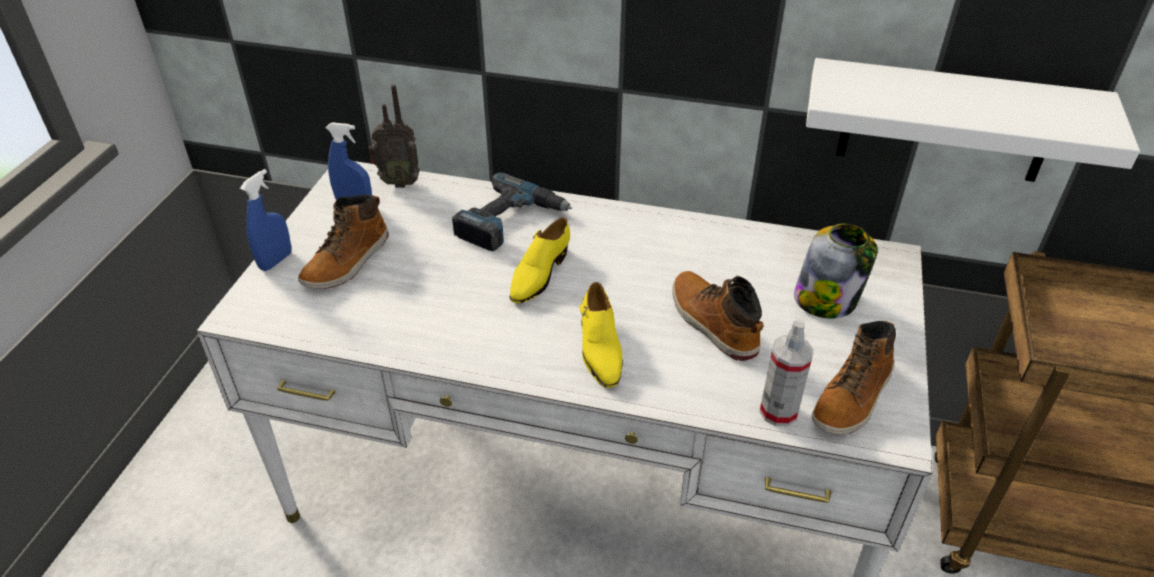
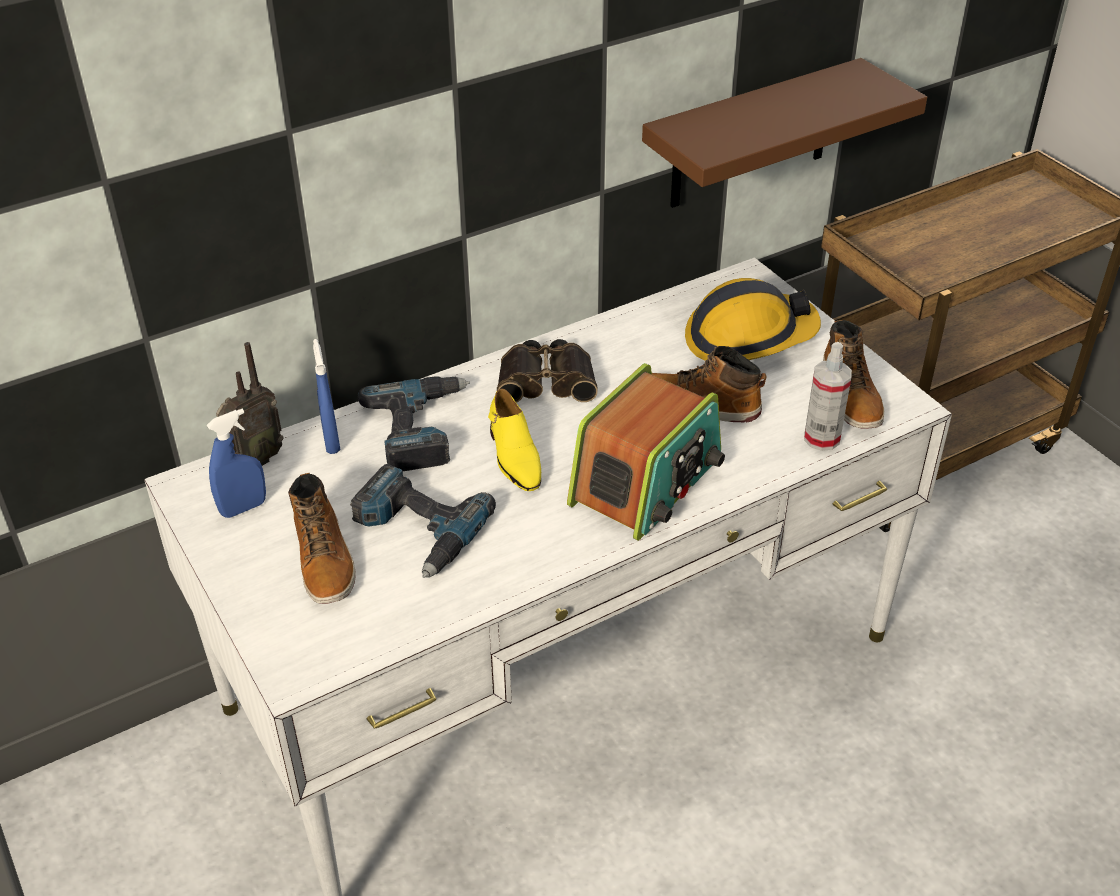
camera: 45 degrees left, 0 degrees up
blue spray bottle [240,169,291,271] -> blue spray bottle moved to [313,339,340,454]
yellow shoe [580,282,623,388] -> radio [567,363,725,541]
jar [794,224,878,319] -> hard hat [685,278,821,360]
white shelf [806,58,1140,182] -> brown shelf [642,58,927,208]
none -> power drill [350,464,496,578]
none -> binoculars [497,339,598,403]

